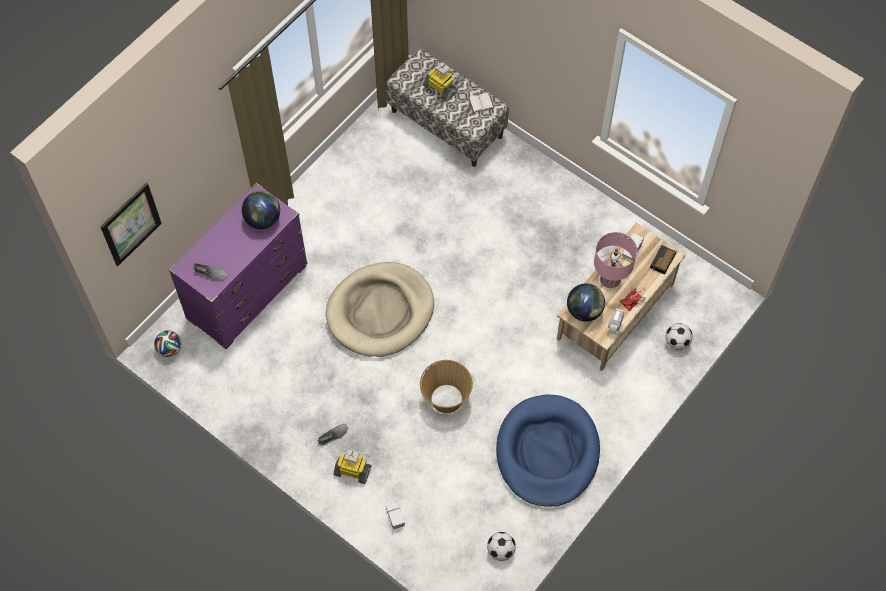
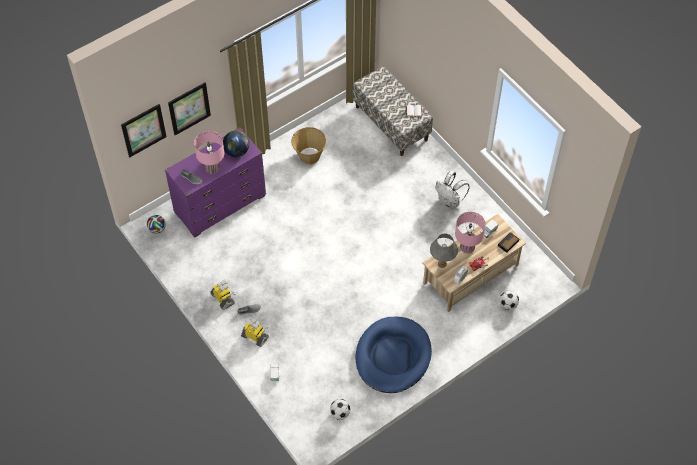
camera: 15 degrees right, 5 degrees down
beige dog bed [326,262,434,357] -> none
basket [420,360,473,413] -> basket moved to [291,127,326,164]
toy robot [423,62,459,102] -> toy robot moved to [211,280,236,310]
globe [567,284,605,322] -> grey table lamp [430,234,458,268]
none -> picture [168,82,211,135]
none -> pink table lamp [194,131,224,174]
none -> white backpack [435,171,469,210]

